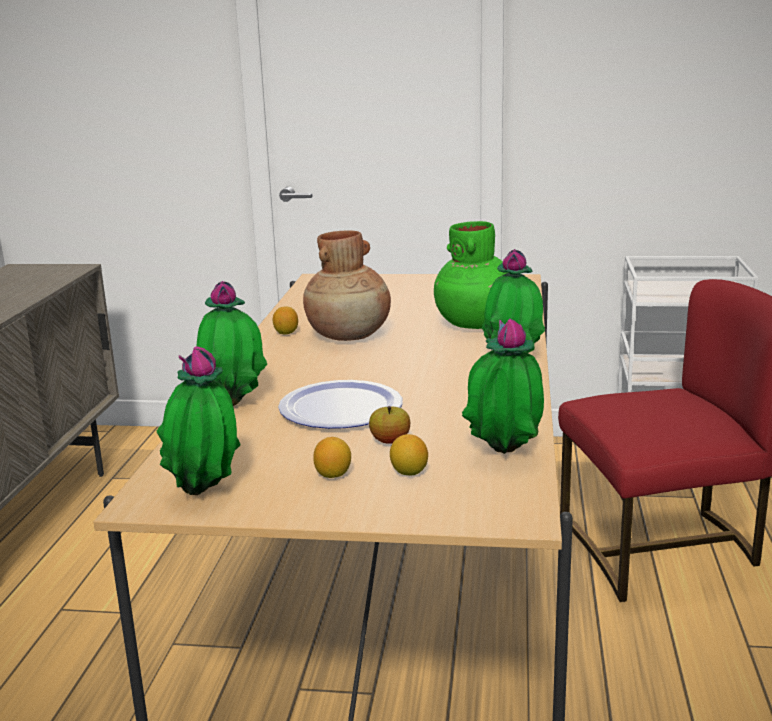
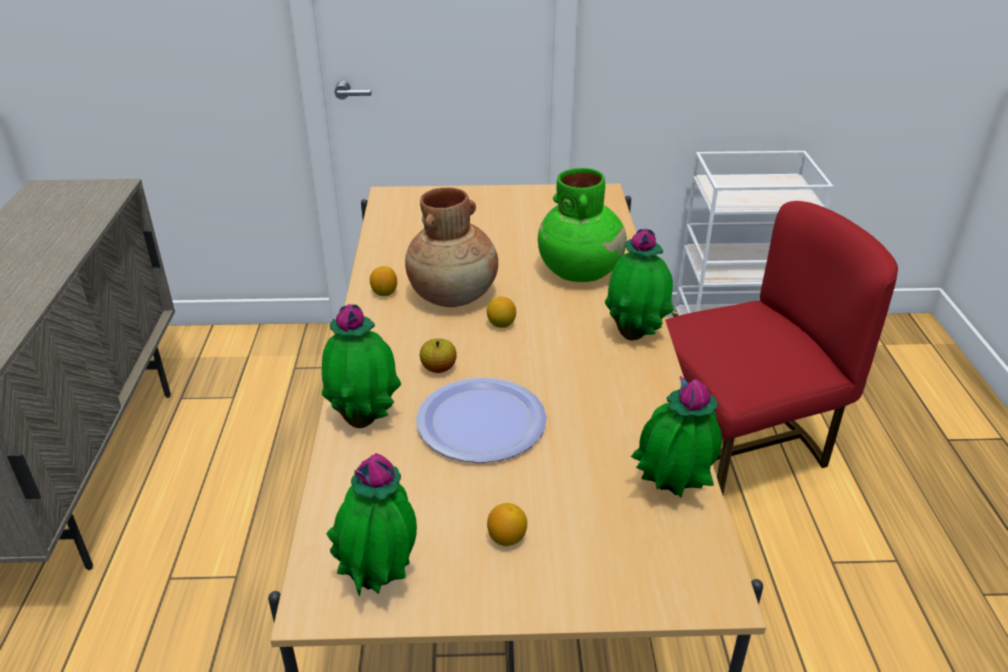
camera: 10 degrees left, 15 degrees up
apple [369,406,410,444] -> apple moved to [420,338,457,373]
lemon [390,434,428,475] -> lemon moved to [487,296,516,328]

